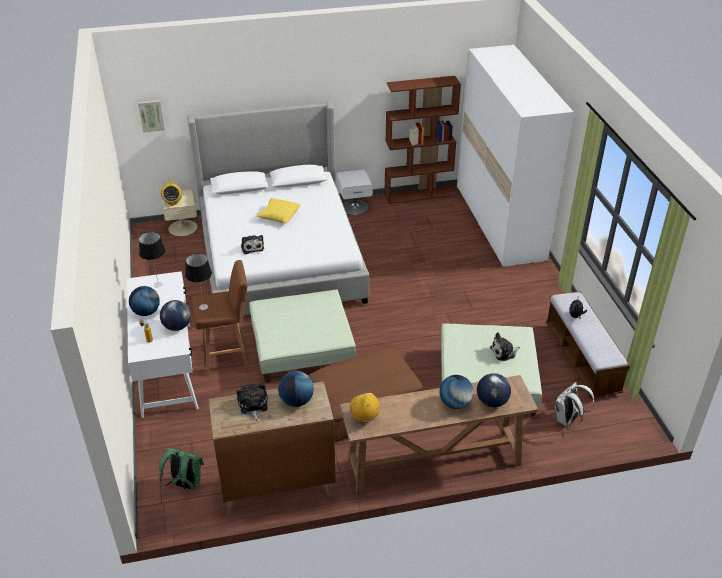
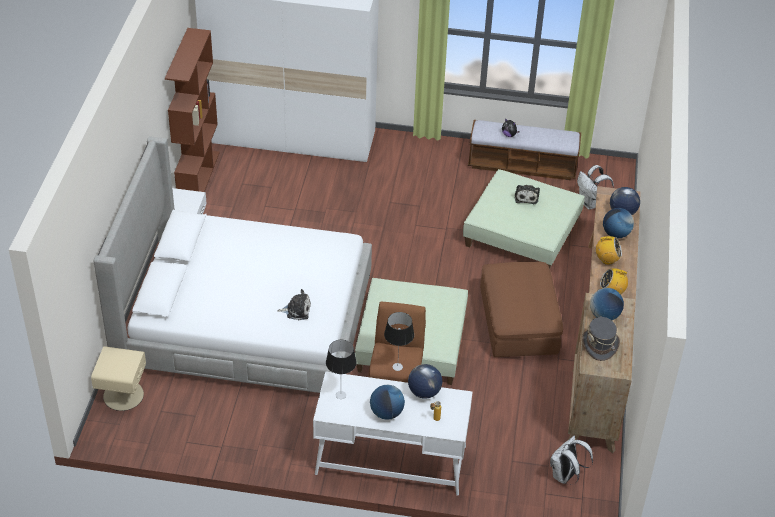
camera: 70 degrees left, 5 degrees up
picture [138,100,165,133] -> none
green backpack [159,448,204,490] -> white backpack [550,436,593,484]
radio [161,180,182,206] -> radio moved to [596,236,622,265]
plush toy [236,383,268,421] -> grey hat [582,317,620,361]
yellow pillow [256,198,301,224] -> none

